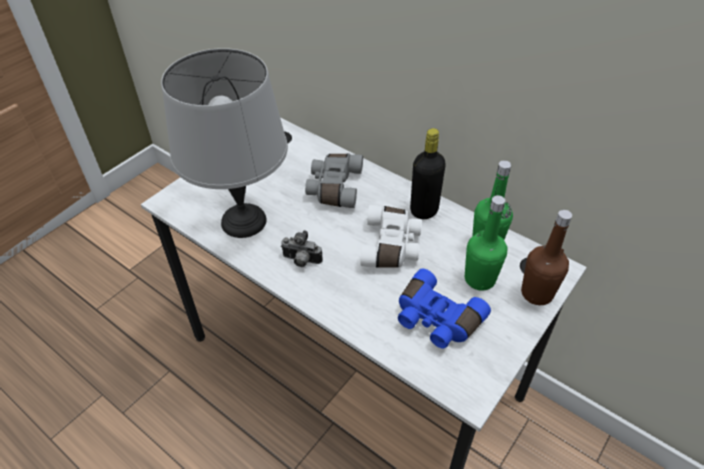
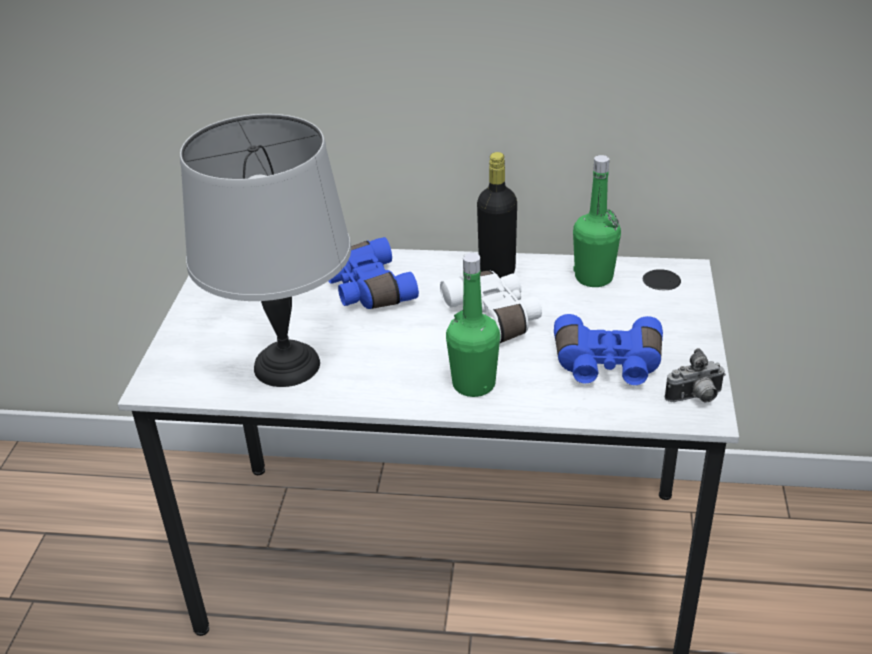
camera: 30 degrees left, 10 degrees down
camera [281,230,323,267] -> camera moved to [665,348,726,403]
grey binoculars [305,154,363,208] -> blue binoculars [329,237,419,309]
green bottle [465,195,507,291] -> green bottle moved to [446,253,500,397]
brown bottle [521,210,572,305] -> none

